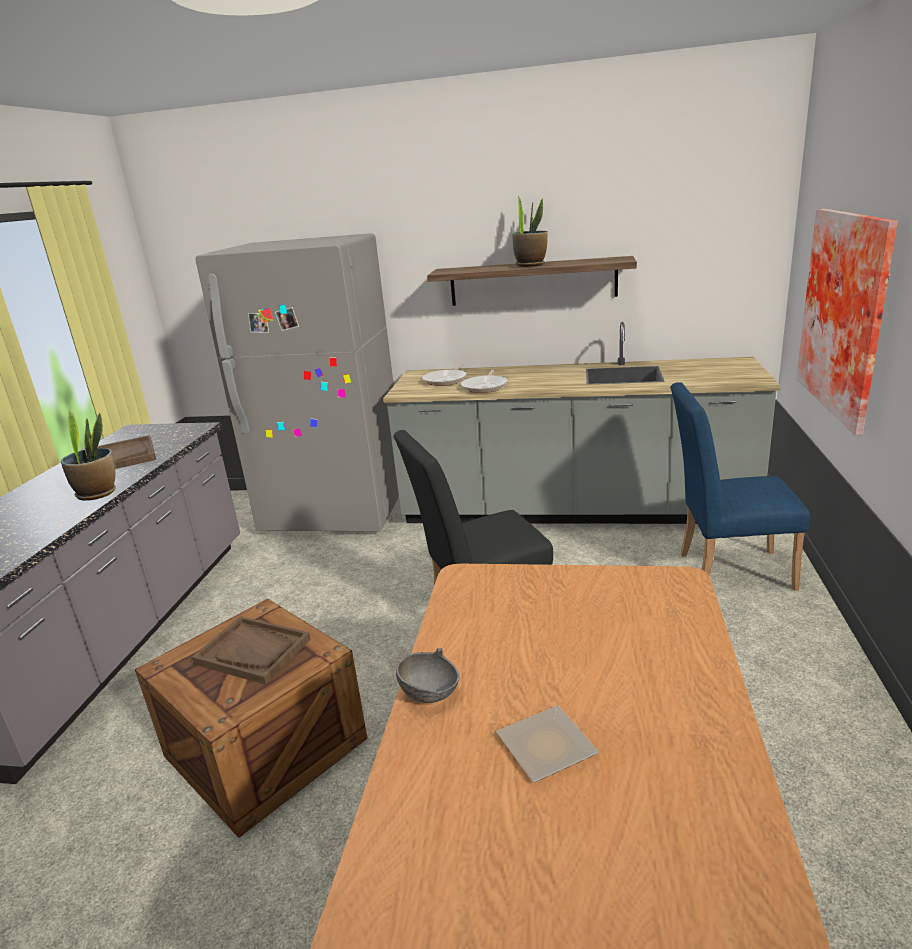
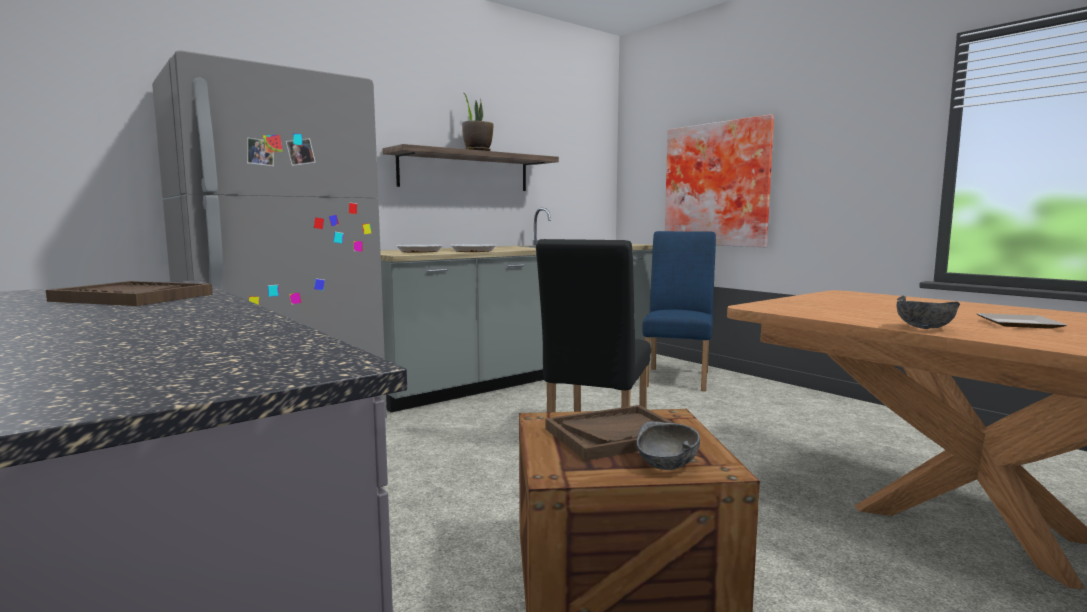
camera: 50 degrees left, 15 degrees down
potted plant [61,409,116,501] -> none
blue chair [670,382,810,591] -> blue chair turned 150 degrees clockwise [642,231,716,391]
none -> grey bowl [637,421,700,470]

